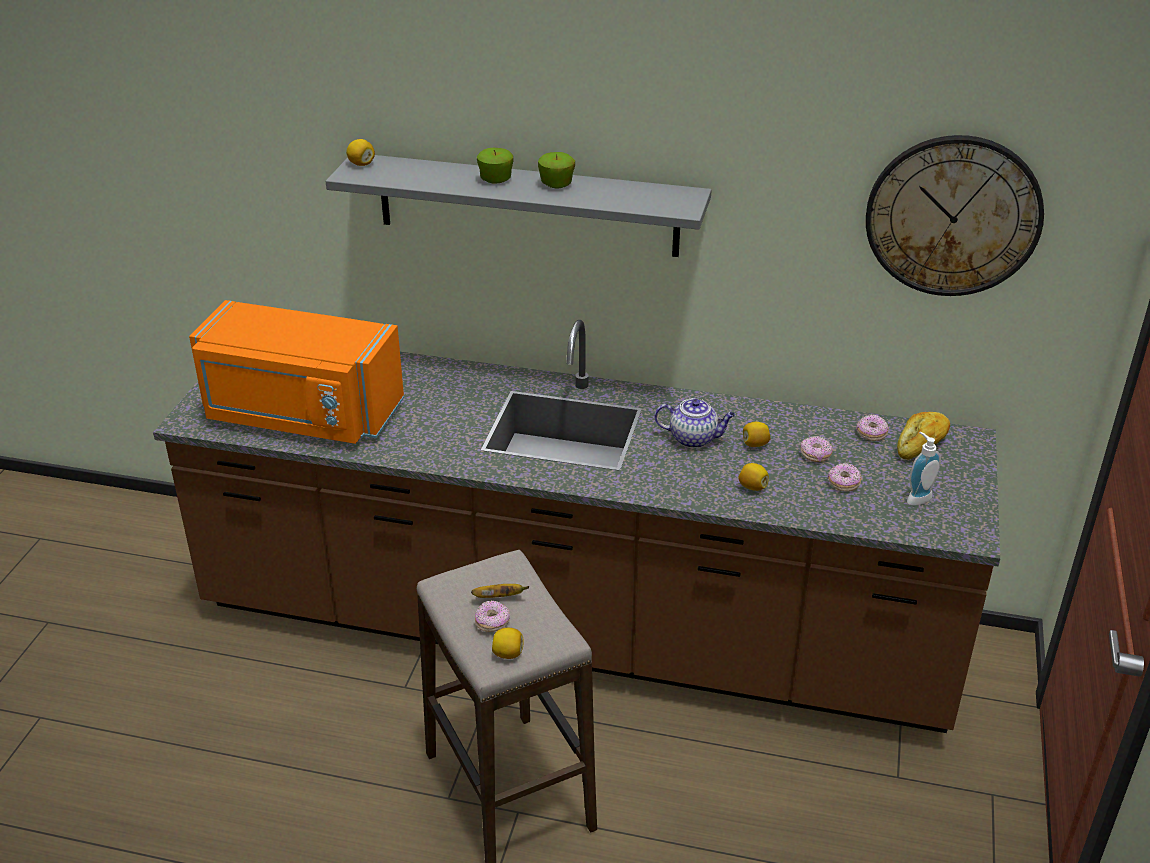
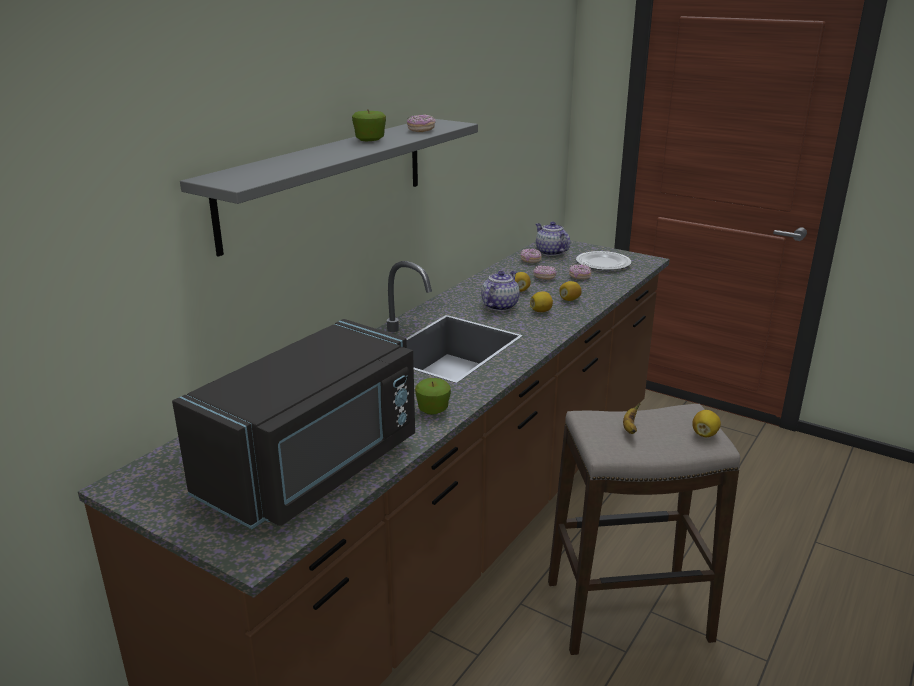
camera: 70 degrees left, 10 degrees down
orange microwave [189,300,404,444] -> black microwave [172,319,415,529]
lemon [346,139,375,166] -> lemon moved to [530,291,553,312]
donut [475,600,510,632] -> donut moved to [407,114,436,132]
apple [477,148,514,184] -> apple moved to [415,378,451,415]
wall clock [866,135,1044,296] -> none
bread [897,412,950,460] -> teapot [536,222,570,256]
soap dispenser [907,432,941,506] -> plate [576,251,631,270]

